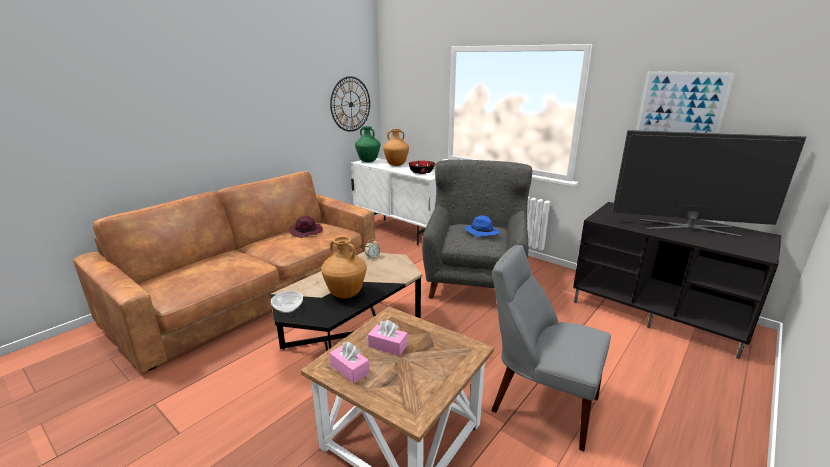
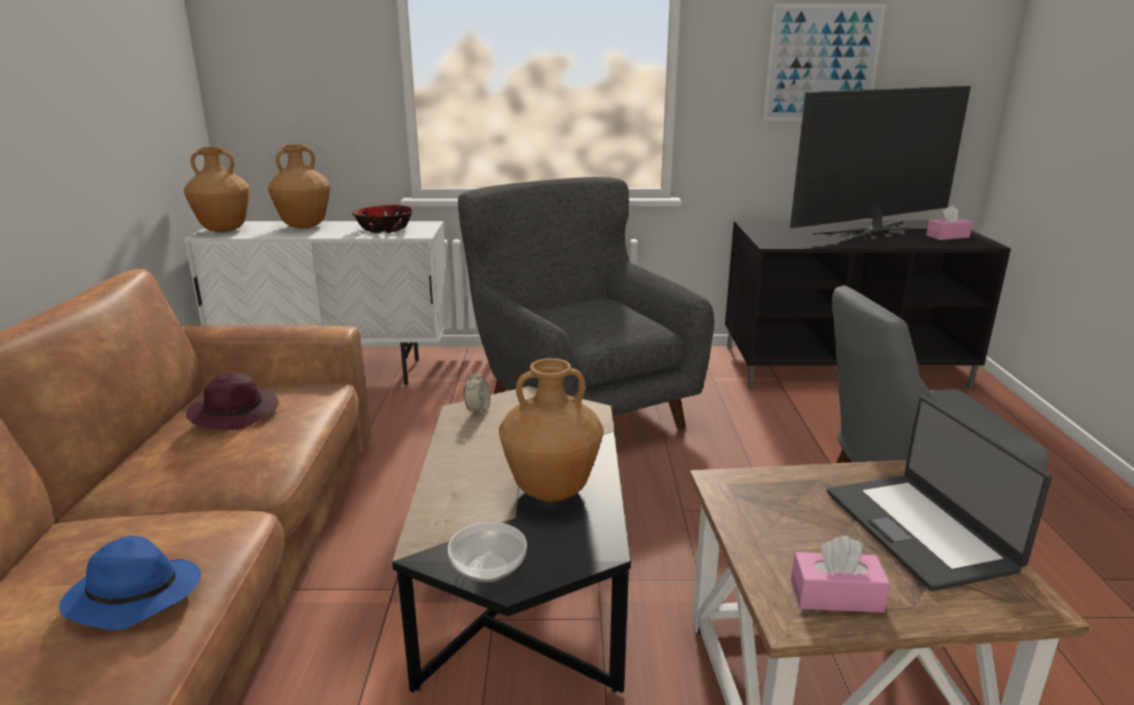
camera: 40 degrees left, 0 degrees up
wall clock [330,76,370,132] -> none
green vase [355,126,380,162] -> brown vase [184,147,250,232]
pink tissue box [368,320,408,356] -> pink tissue box moved to [926,205,973,240]
blue hat [465,215,499,237] -> blue hat moved to [59,536,201,630]
none -> laptop [827,397,1052,591]

